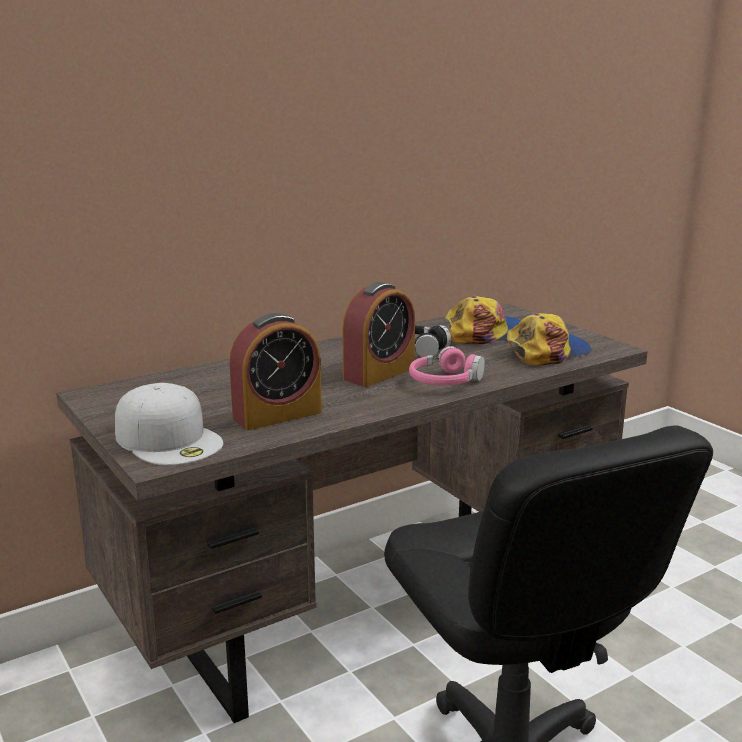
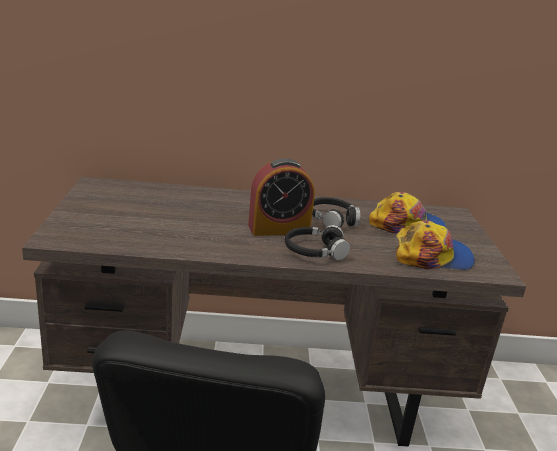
camera: 30 degrees right, 5 degrees up
white cap [115,383,223,466] -> none
alarm clock [229,313,322,430] -> none
pink headphones [409,346,485,385] -> black headphones [285,225,350,260]

